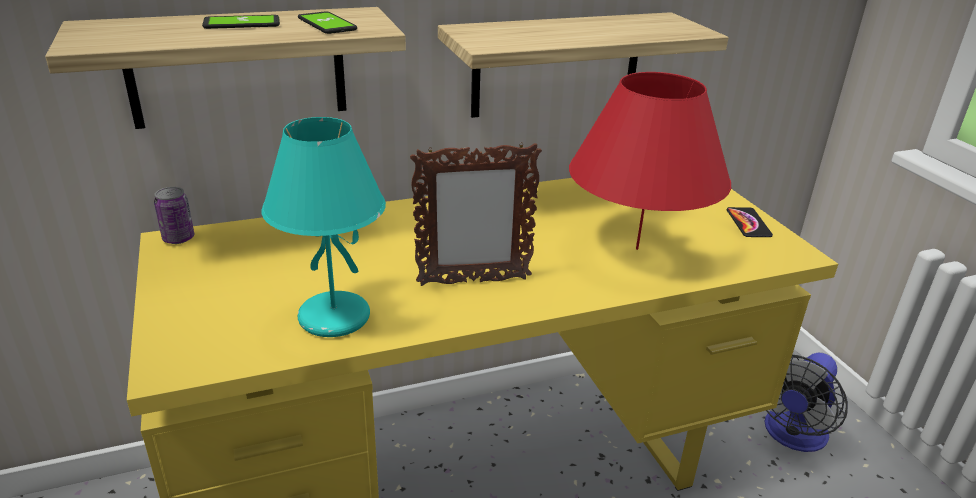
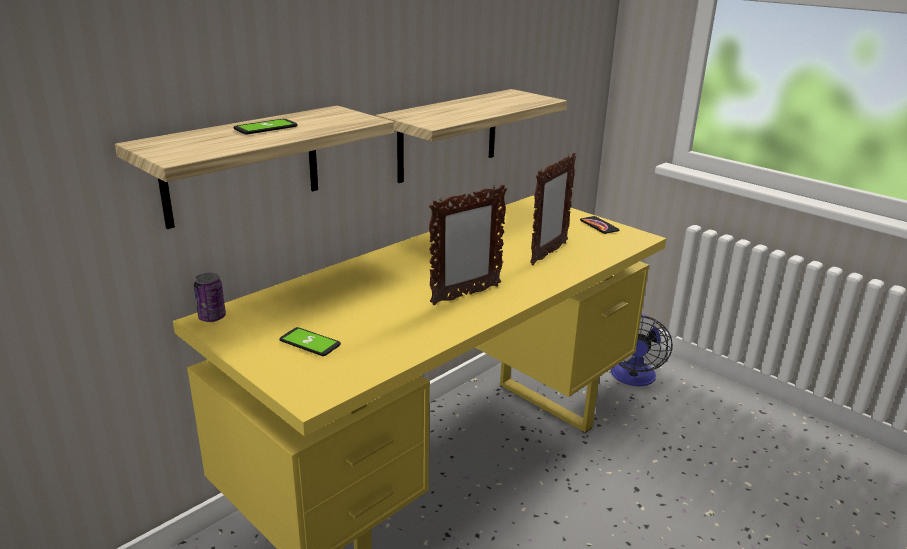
camera: 25 degrees left, 5 degrees down
turquoise table lamp [262,117,386,337] -> none
phone [298,11,357,34] -> phone moved to [279,327,341,356]
red table lamp [569,72,731,250] -> picture frame [530,153,576,265]

